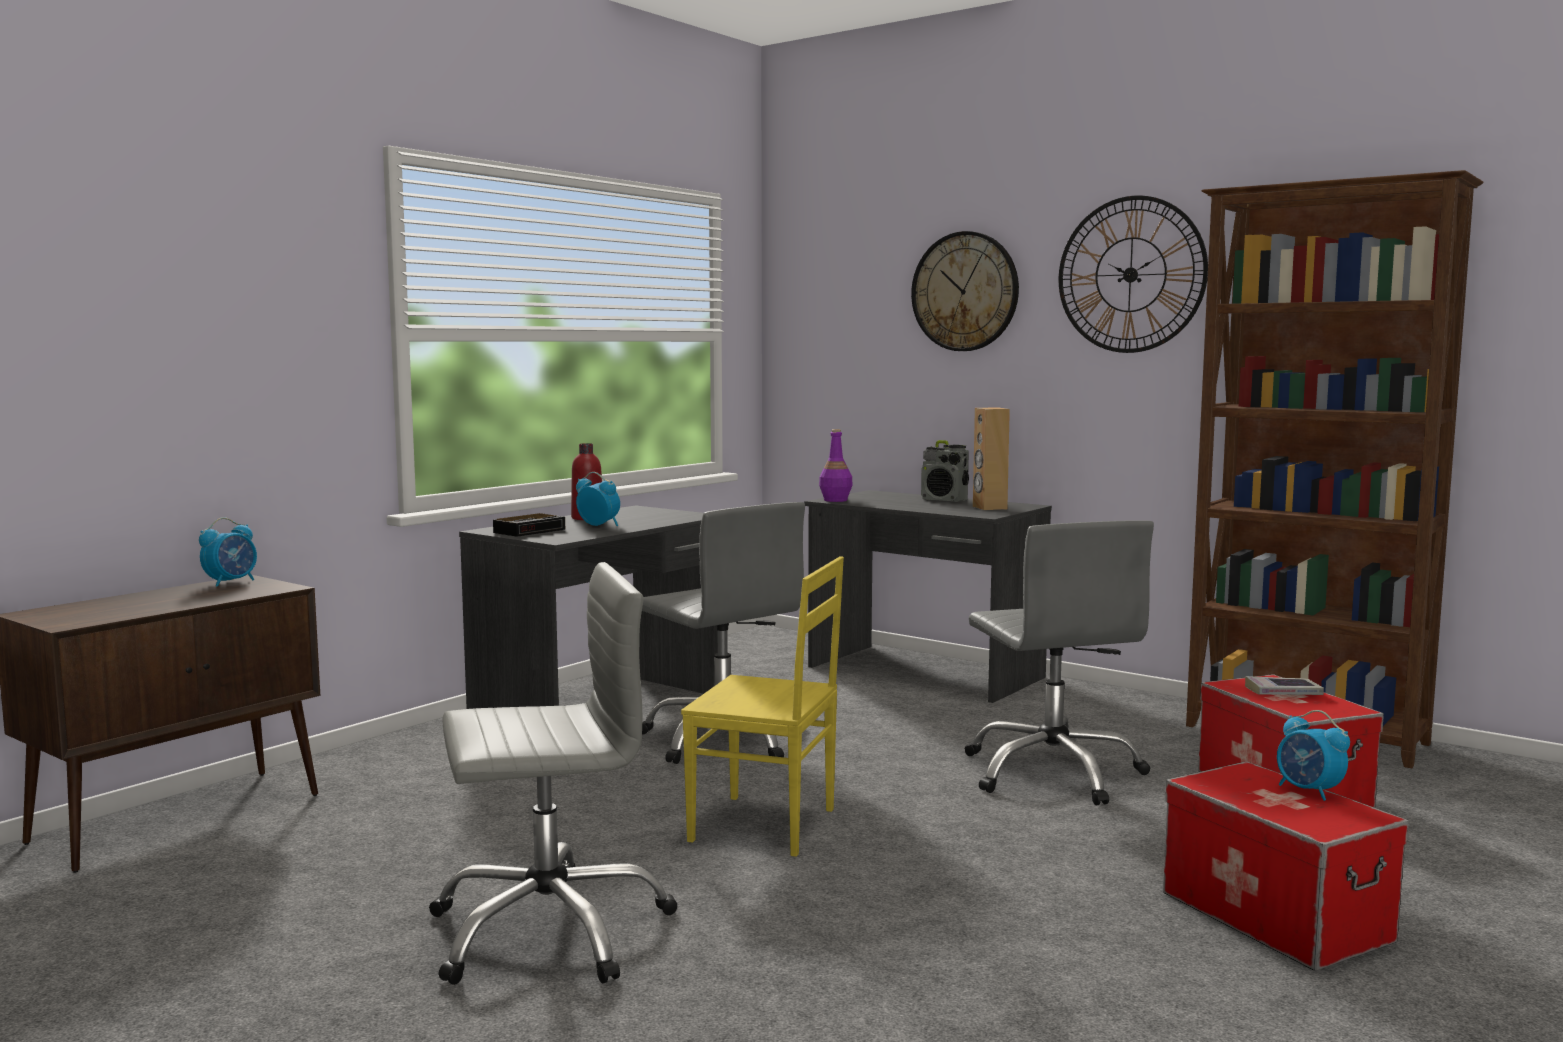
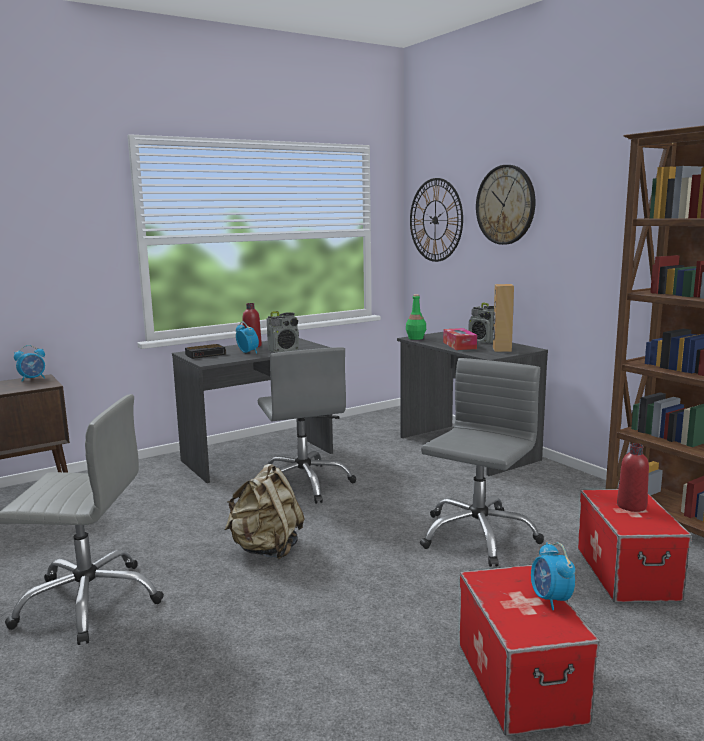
camera: 20 degrees right, 5 degrees up
yellow chair [681,556,844,857] -> beige backpack [225,464,305,560]
purple bottle [819,429,852,502] -> green bottle [406,294,426,340]
grey office chair [965,520,1154,806] -> grey office chair turned 150 degrees counterclockwise [420,358,544,567]
wall clock [1059,195,1208,353] -> wall clock moved to [410,178,463,262]
book [1245,676,1324,695] -> red bottle [617,443,649,512]
none -> radio [267,311,299,353]
none -> tissue box [443,328,477,350]

